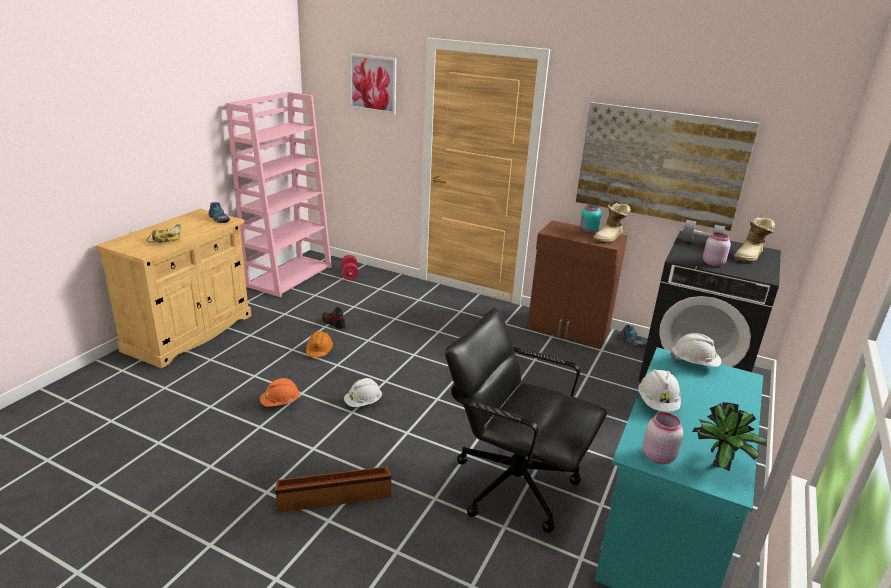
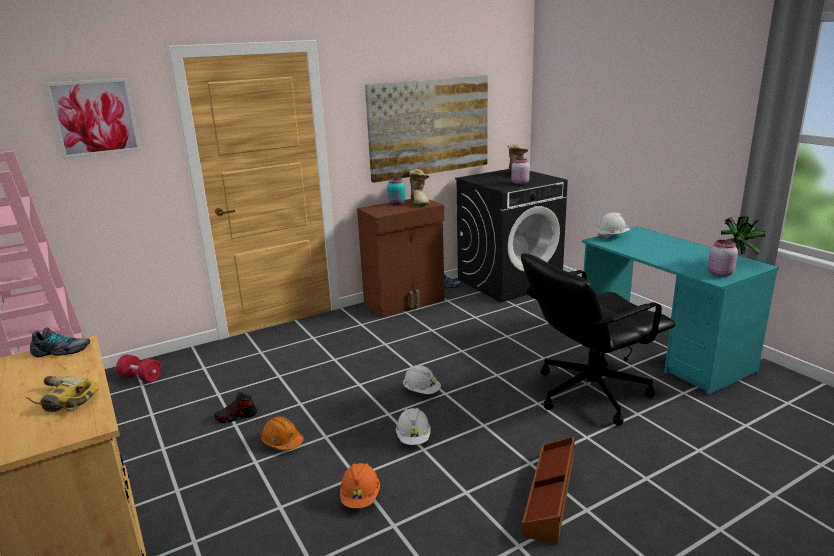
camera: 55 degrees left, 5 degrees down
white hard hat [638,369,681,412] -> white hard hat moved to [403,365,441,394]
grey dumbbell [681,220,725,242] -> none

